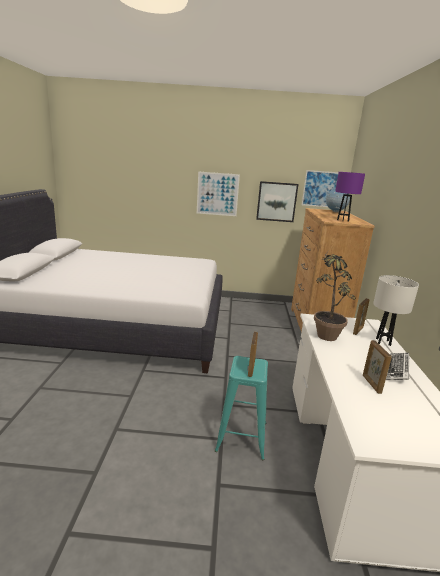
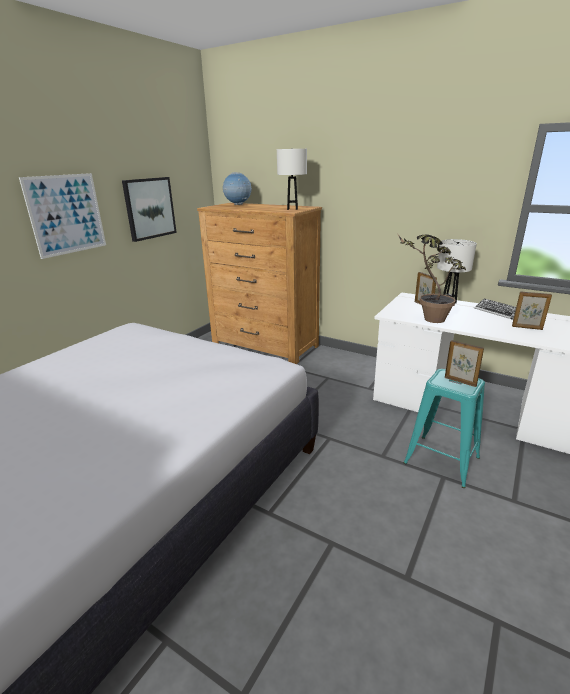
camera: 60 degrees left, 5 degrees up
picture [302,170,338,207] -> none
purple table lamp [335,172,365,222] -> white table lamp [277,149,307,210]

